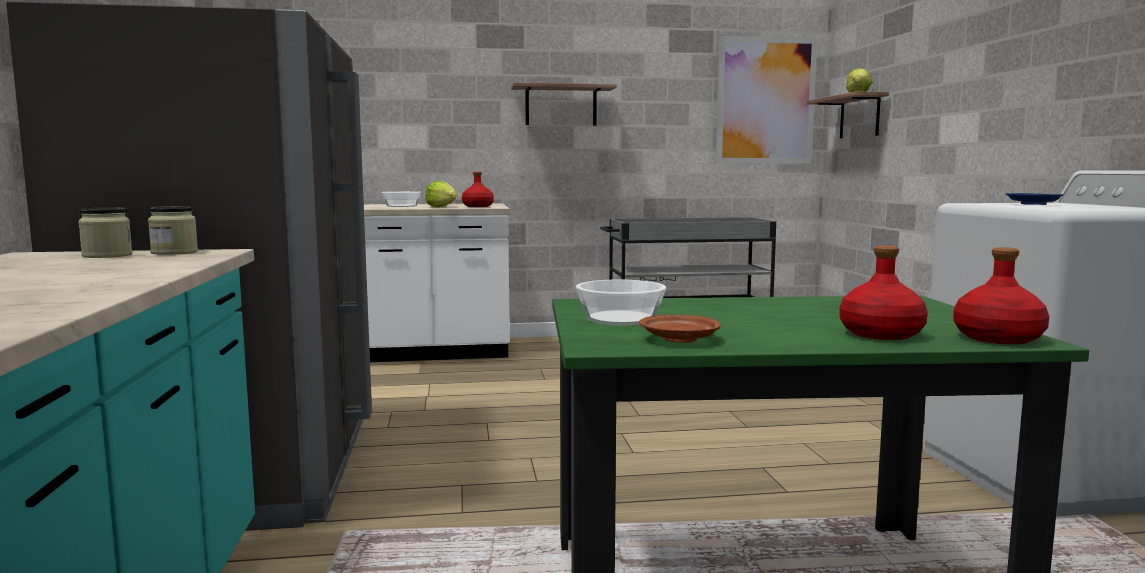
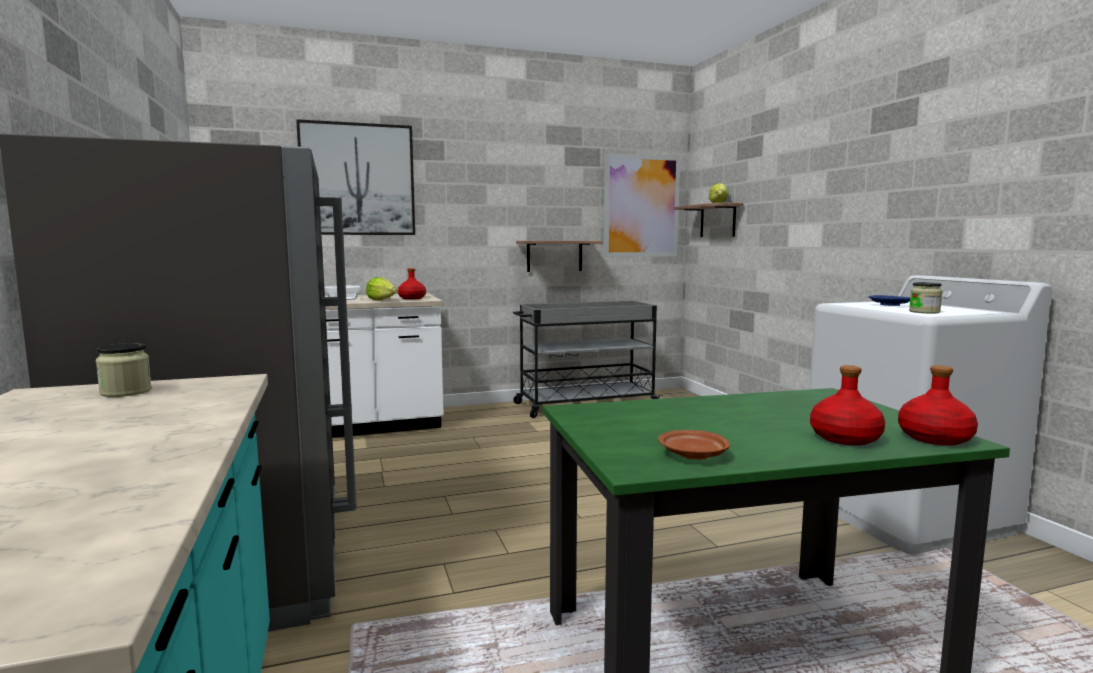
camera: 10 degrees left, 0 degrees up
jar [148,206,198,255] -> jar moved to [909,282,942,313]
shelf [511,82,617,126] -> shelf moved to [516,241,602,272]
bowl [576,280,666,325] -> none
none -> picture [296,119,415,235]

